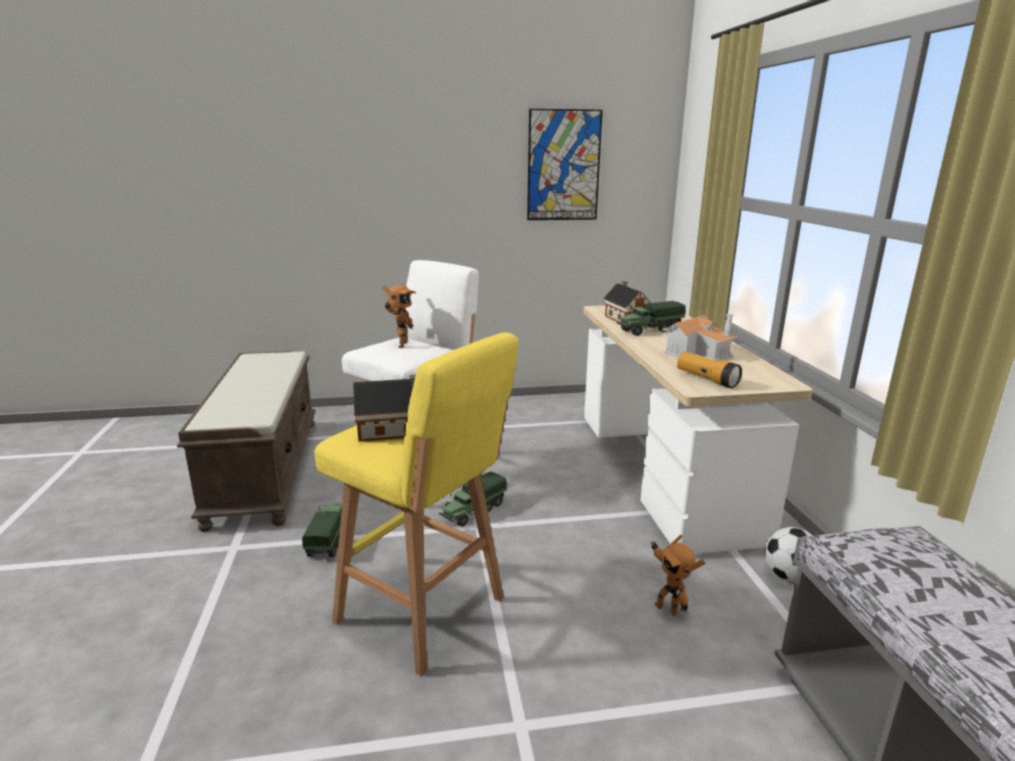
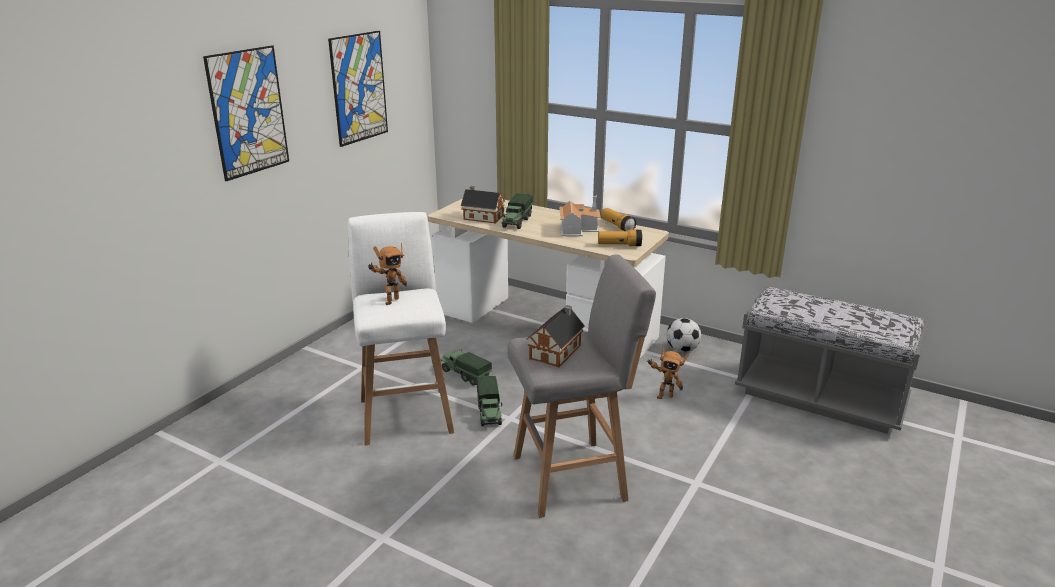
camera: 50 degrees left, 5 degrees up
brown bench [177,351,316,532] -> none
toy truck [302,503,342,557] -> toy truck moved to [441,349,492,386]
yellow stool [315,332,518,677] -> grey stool [508,254,656,518]
toy robot [382,283,416,348] -> toy robot turned 75 degrees clockwise [368,243,407,305]
none -> picture [203,45,289,181]
none -> flashlight [601,208,636,231]

